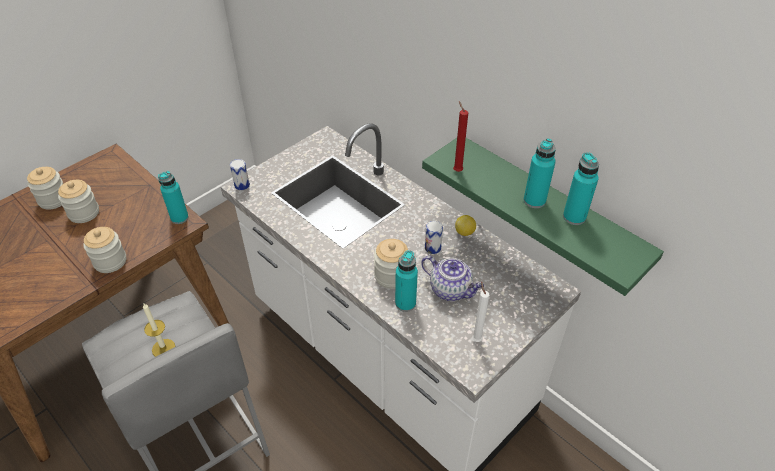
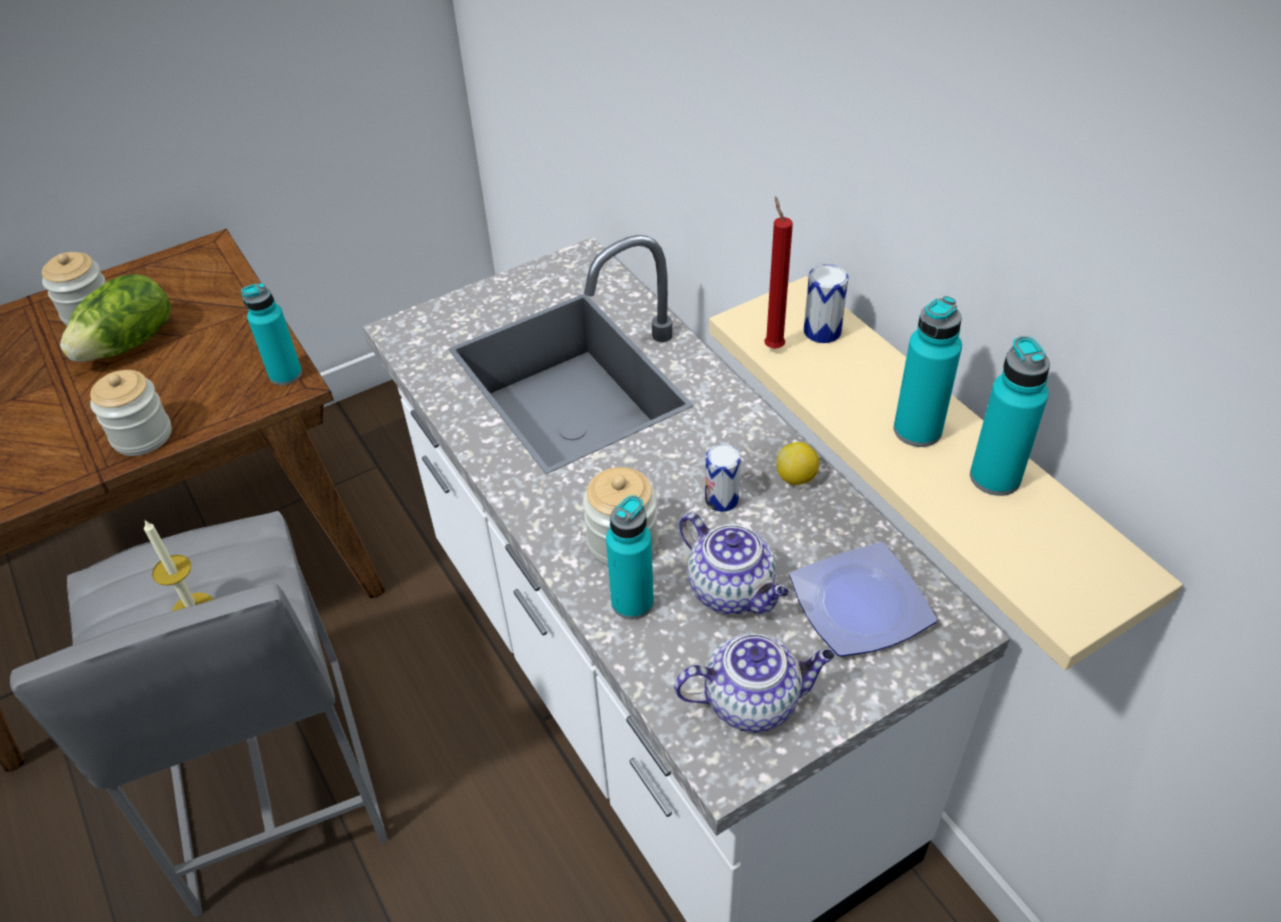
camera: 15 degrees right, 0 degrees up
jar [58,180,99,223] -> lettuce [60,274,171,362]
can [230,159,250,190] -> can moved to [804,264,849,343]
green shelf [422,138,664,296] -> beige shelf [709,276,1183,670]
white candle [472,282,489,342] -> teapot [674,633,835,733]
none -> plate [789,542,937,657]

